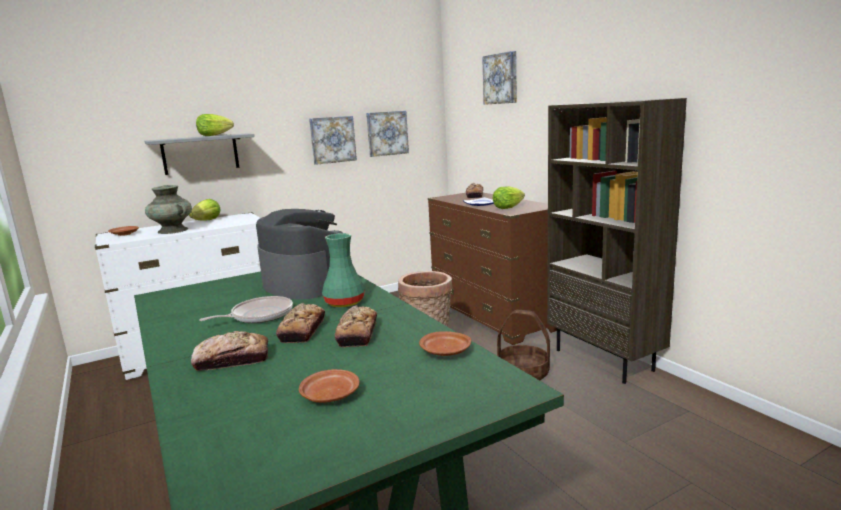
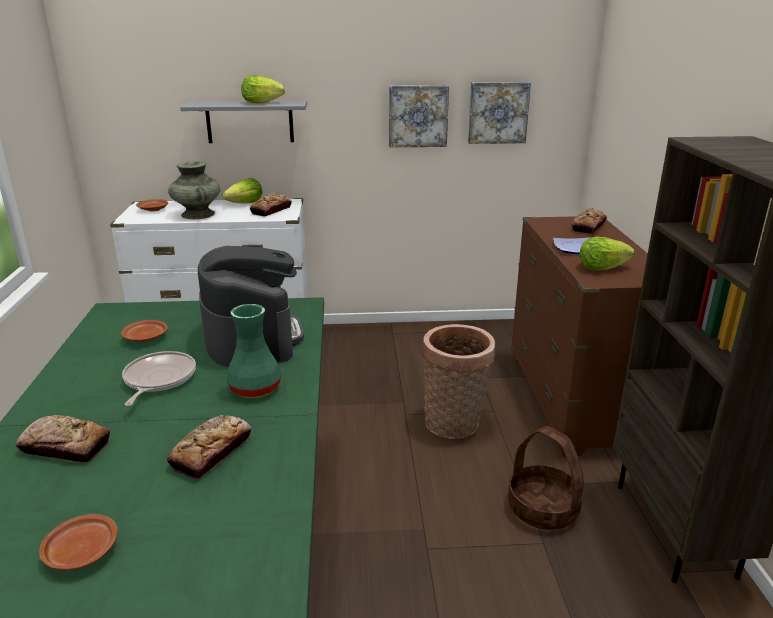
camera: 25 degrees right, 10 degrees up
frying pan [199,296,293,323] -> frying pan turned 75 degrees counterclockwise [122,351,196,406]
bread [276,303,325,343] -> bread moved to [250,192,292,217]
brown plate [419,331,471,356] -> brown plate moved to [121,319,168,342]
picture [482,51,517,105] -> none

